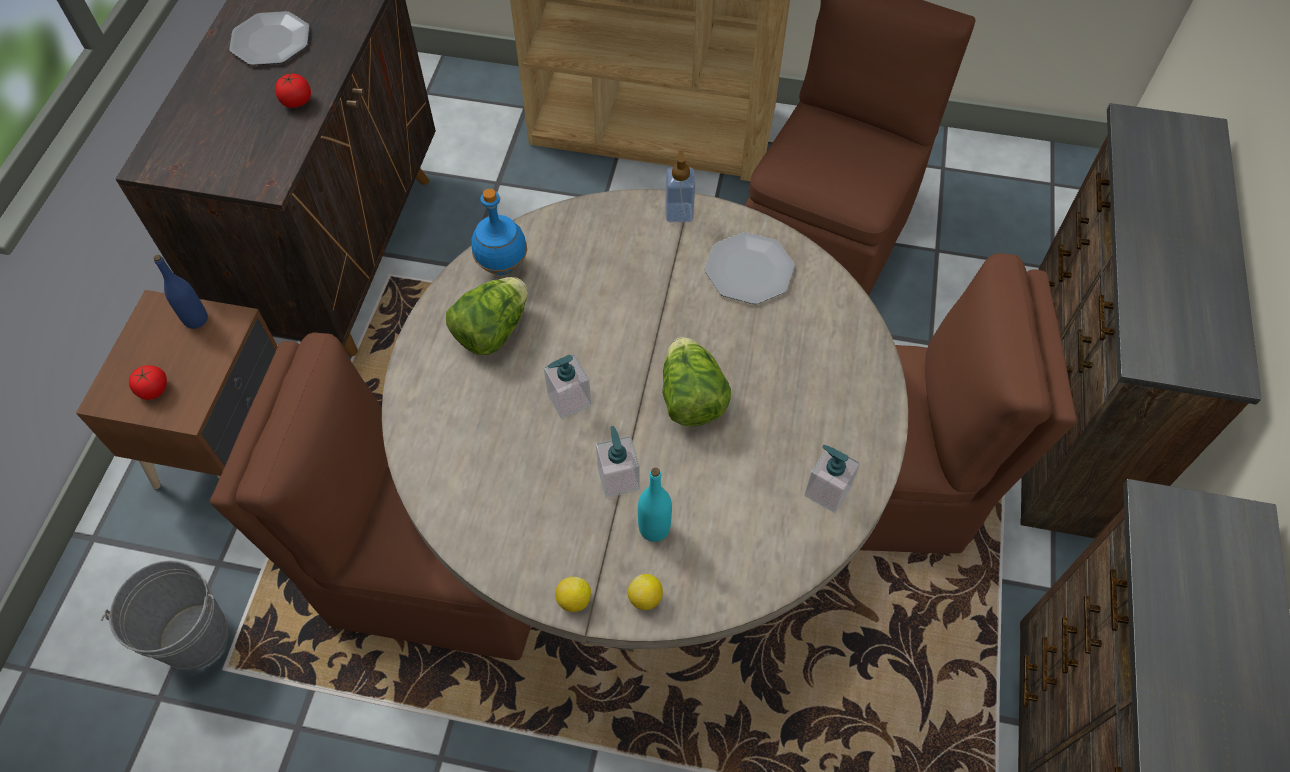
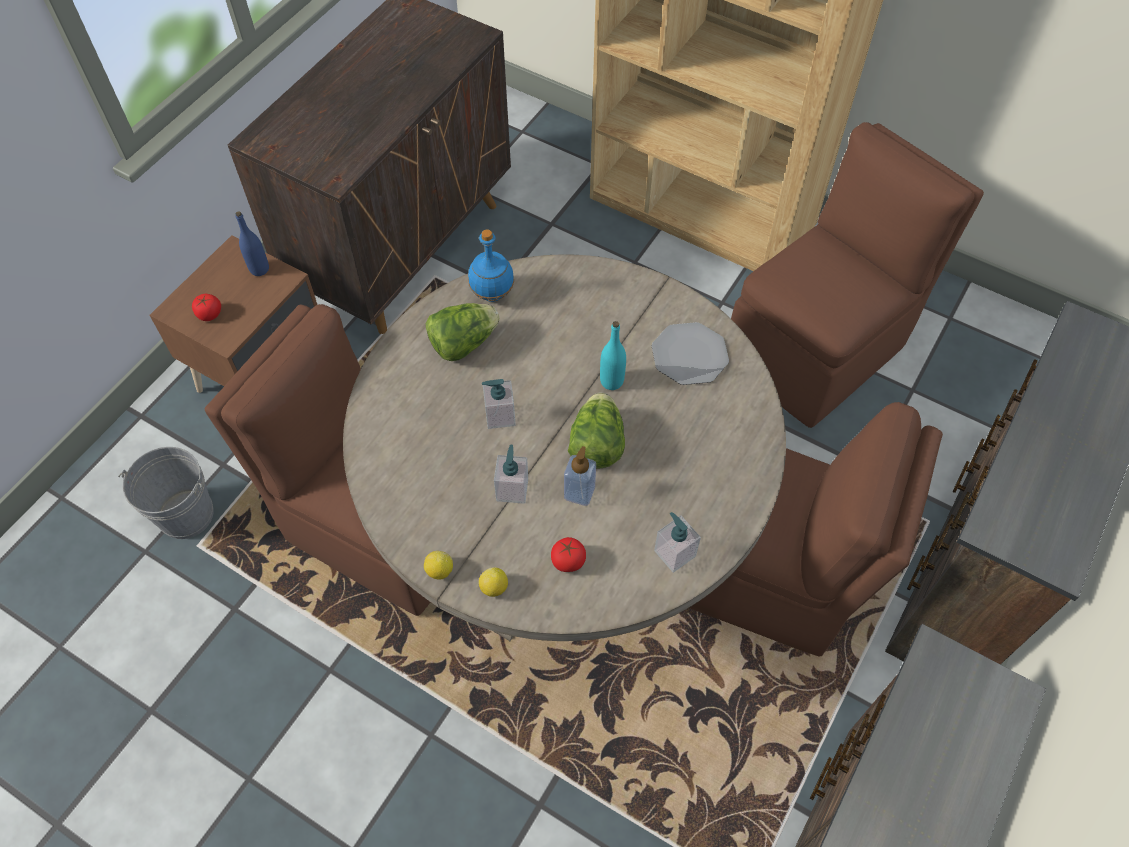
camera: 20 degrees right, 0 degrees up
plate [229,11,310,65] -> none
tomato [275,73,311,108] -> tomato moved to [551,537,586,572]
turquoise bottle [638,468,672,542] -> turquoise bottle moved to [600,321,626,390]
soap dispenser [665,151,695,222] -> soap dispenser moved to [564,446,596,506]

